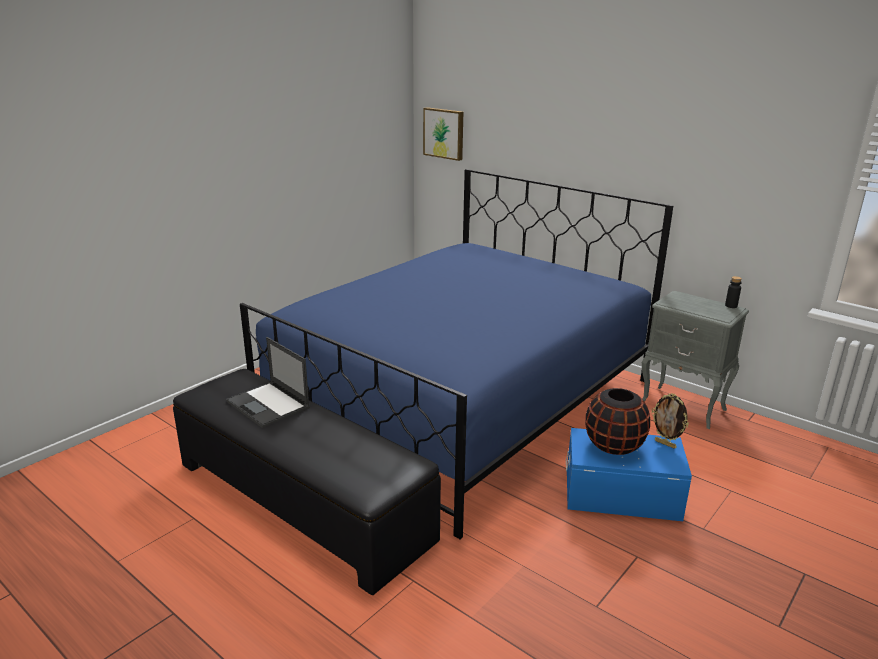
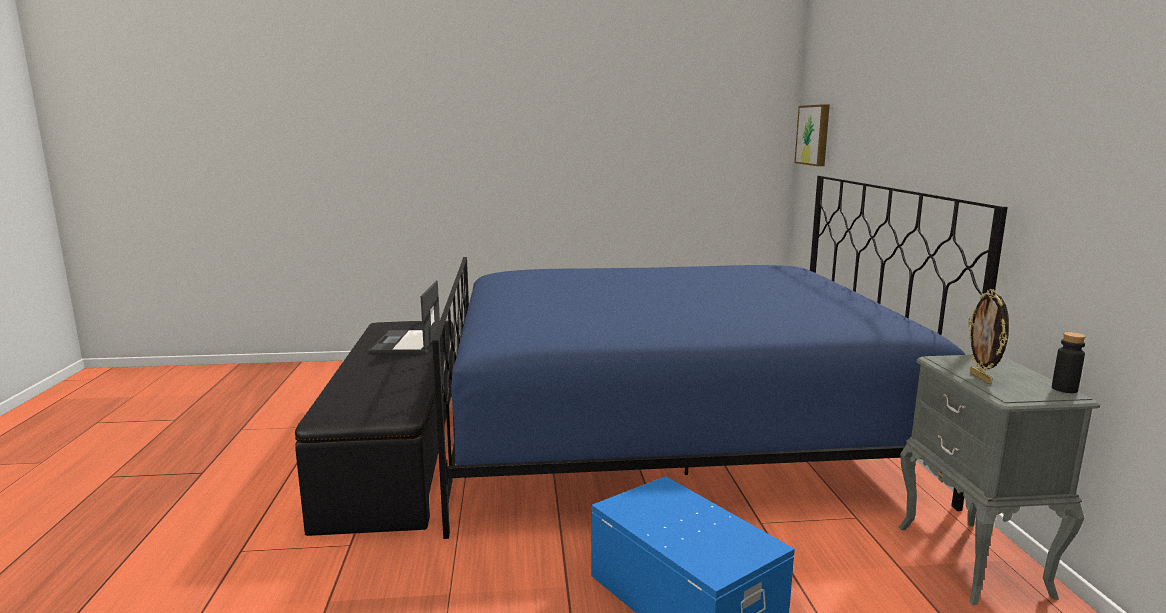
camera: 45 degrees right, 10 degrees down
black vase [585,388,650,455] -> none
picture frame [651,393,689,449] -> picture frame moved to [968,289,1009,384]

